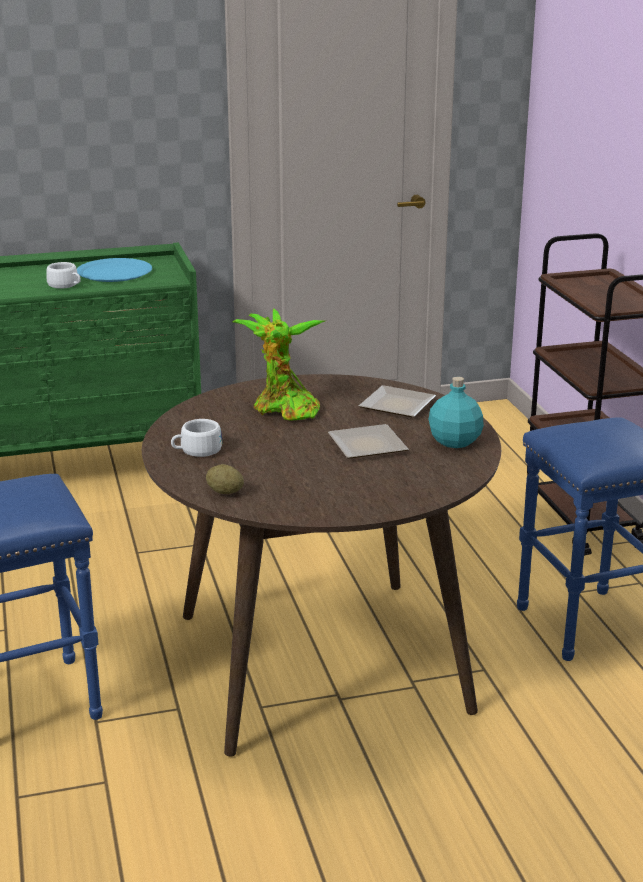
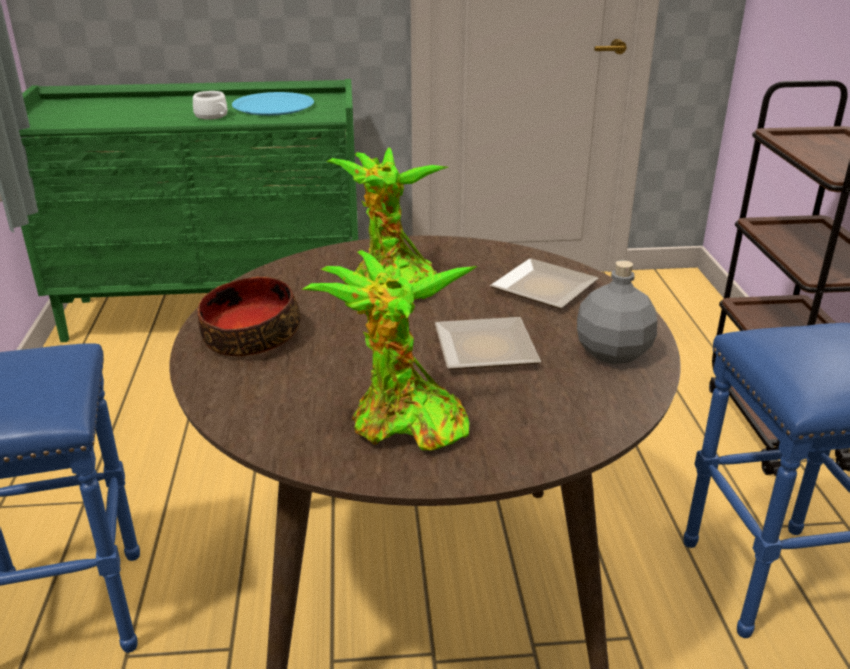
camera: 10 degrees right, 5 degrees up
white cup [171,419,222,457] -> bowl [197,277,301,356]
potato [206,464,244,494] -> none
turquoise bottle [429,376,484,448] -> grey bottle [577,260,657,364]
none -> potted plant [301,250,478,450]

